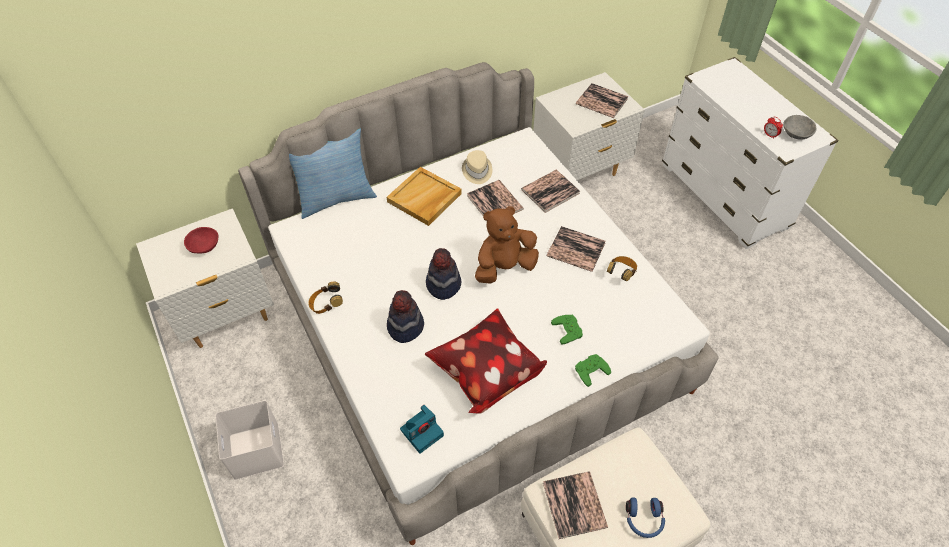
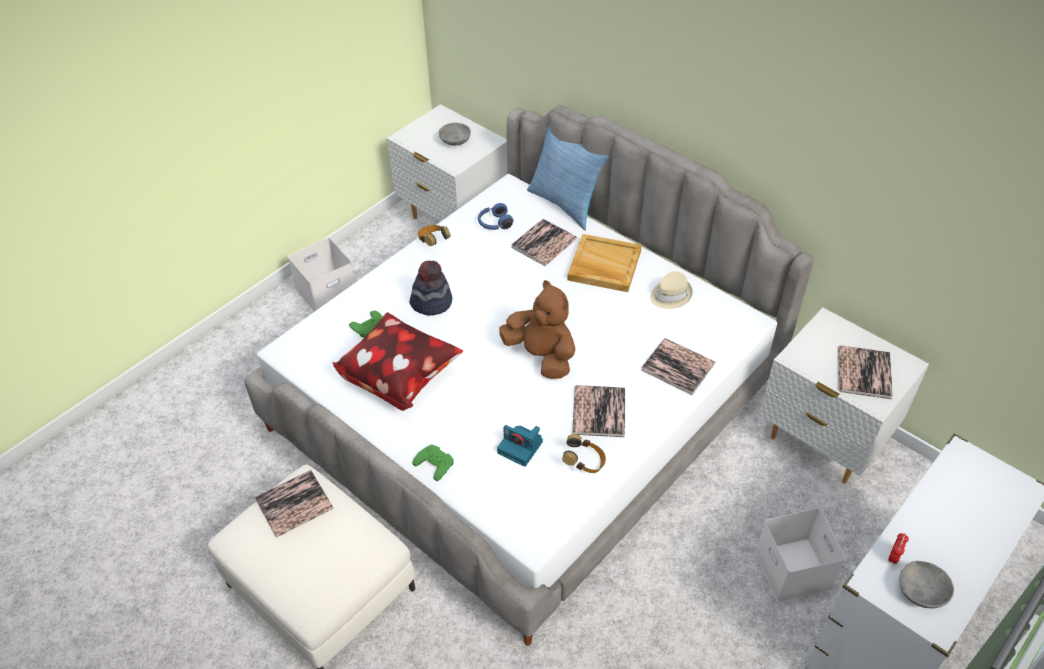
camera: 70 degrees right, 5 degrees down
red bowl [184,227,218,253] -> grey bowl [439,123,471,146]
camera [400,405,444,454] -> camera moved to [497,425,543,467]
hat [426,248,461,300] -> none
book [467,180,524,216] -> book moved to [511,219,577,266]
green game controller [551,315,583,345] -> green game controller moved to [349,310,383,338]
blue headphones [626,497,665,538] -> blue headphones moved to [478,203,513,230]
none -> white storage box [755,508,846,602]

